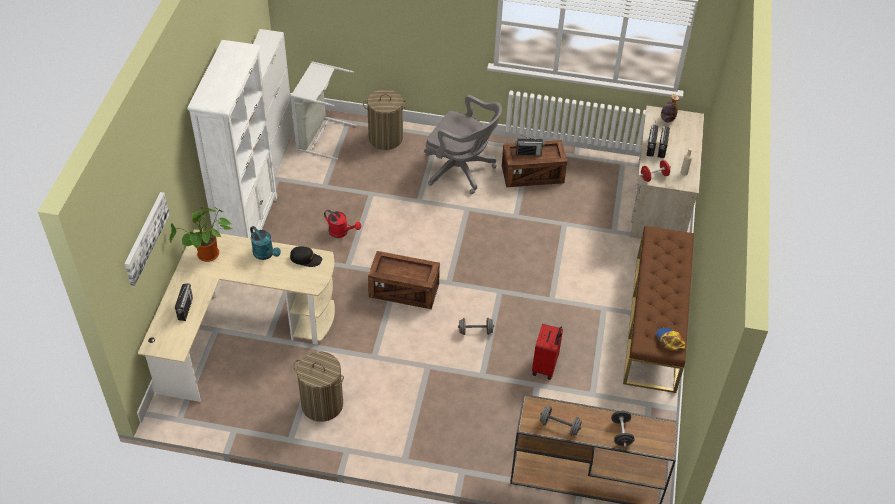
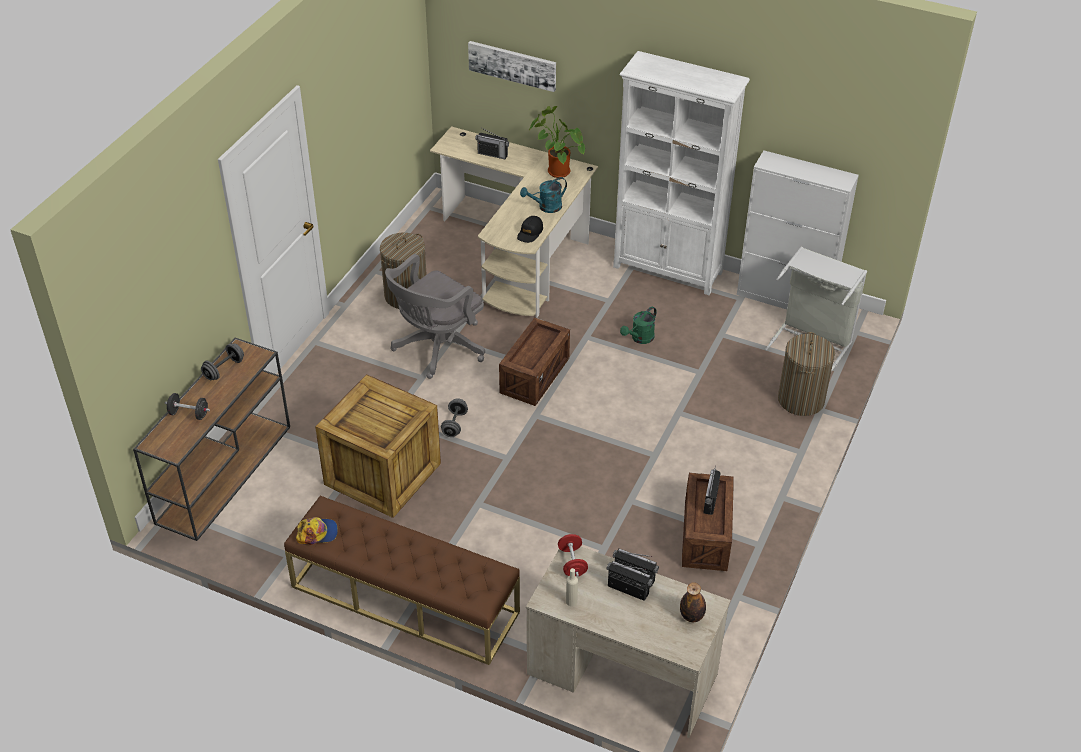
camera: 105 degrees right, 5 degrees down
red watering can [324,210,361,238] -> green watering can [620,307,657,344]
grey office chair [424,95,502,194] -> grey office chair moved to [385,254,485,379]
red suitcase [532,324,563,380] -> crate [315,374,441,518]

